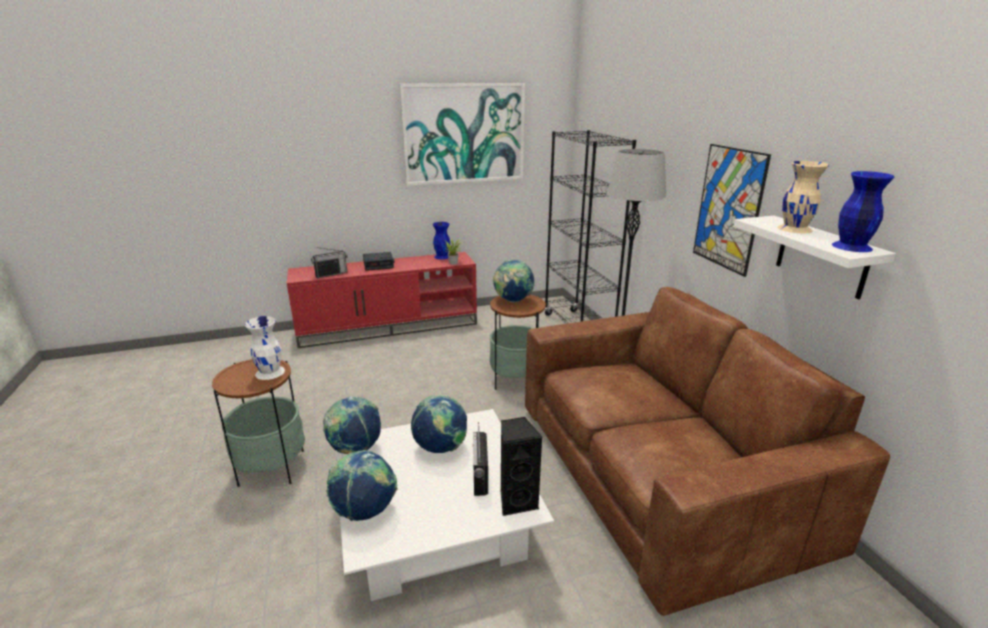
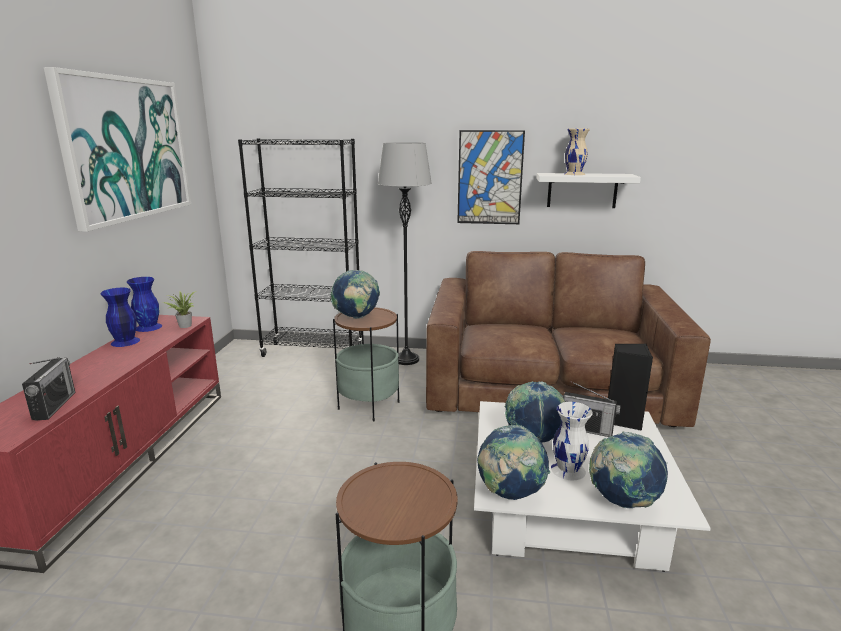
camera: 65 degrees left, 5 degrees down
white vase [245,316,285,380] -> white vase moved to [551,402,593,480]
alarm clock [363,252,395,271] -> none
blue vase [832,171,894,252] -> blue vase moved to [101,288,140,347]

